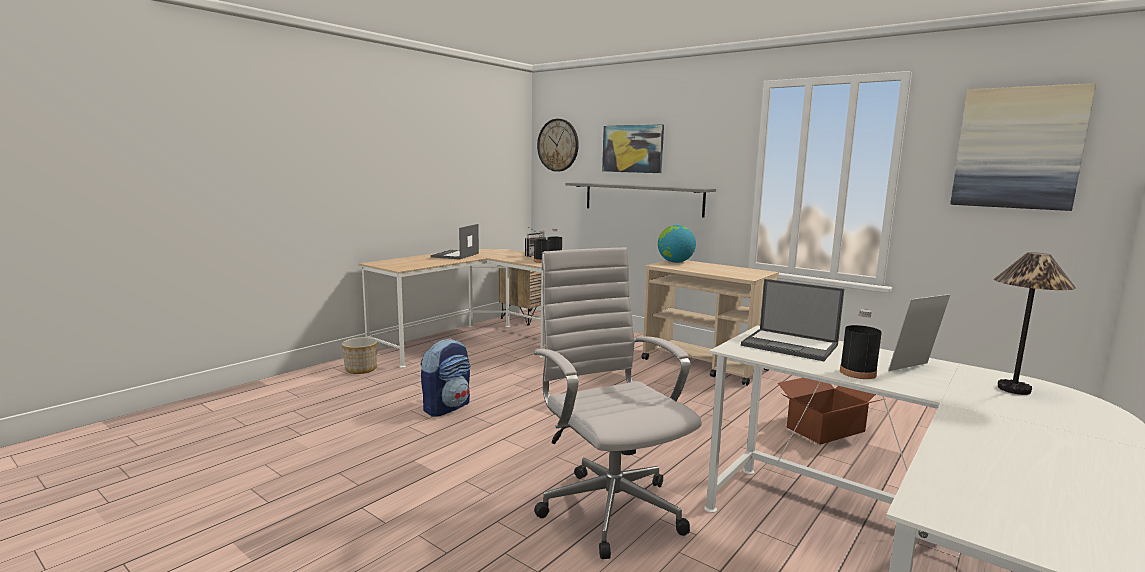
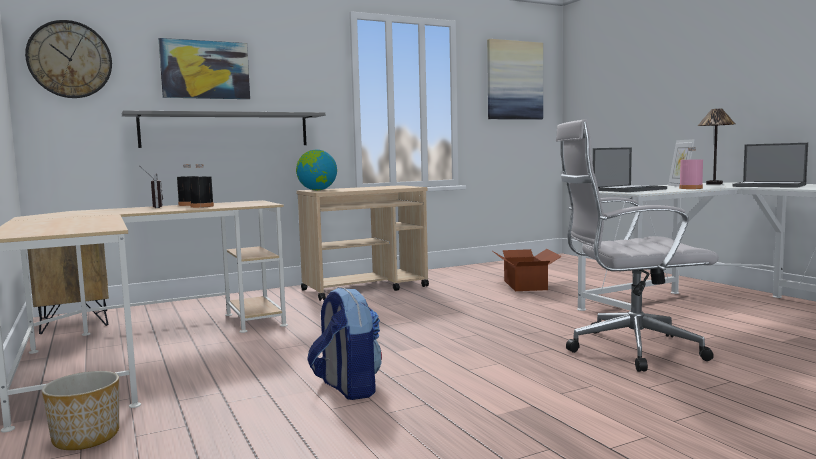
camera: 65 degrees left, 5 degrees down
laptop [431,224,479,259] -> laptop moved to [732,143,808,188]
black bottle [840,309,882,379] -> pink bottle [679,147,703,189]

